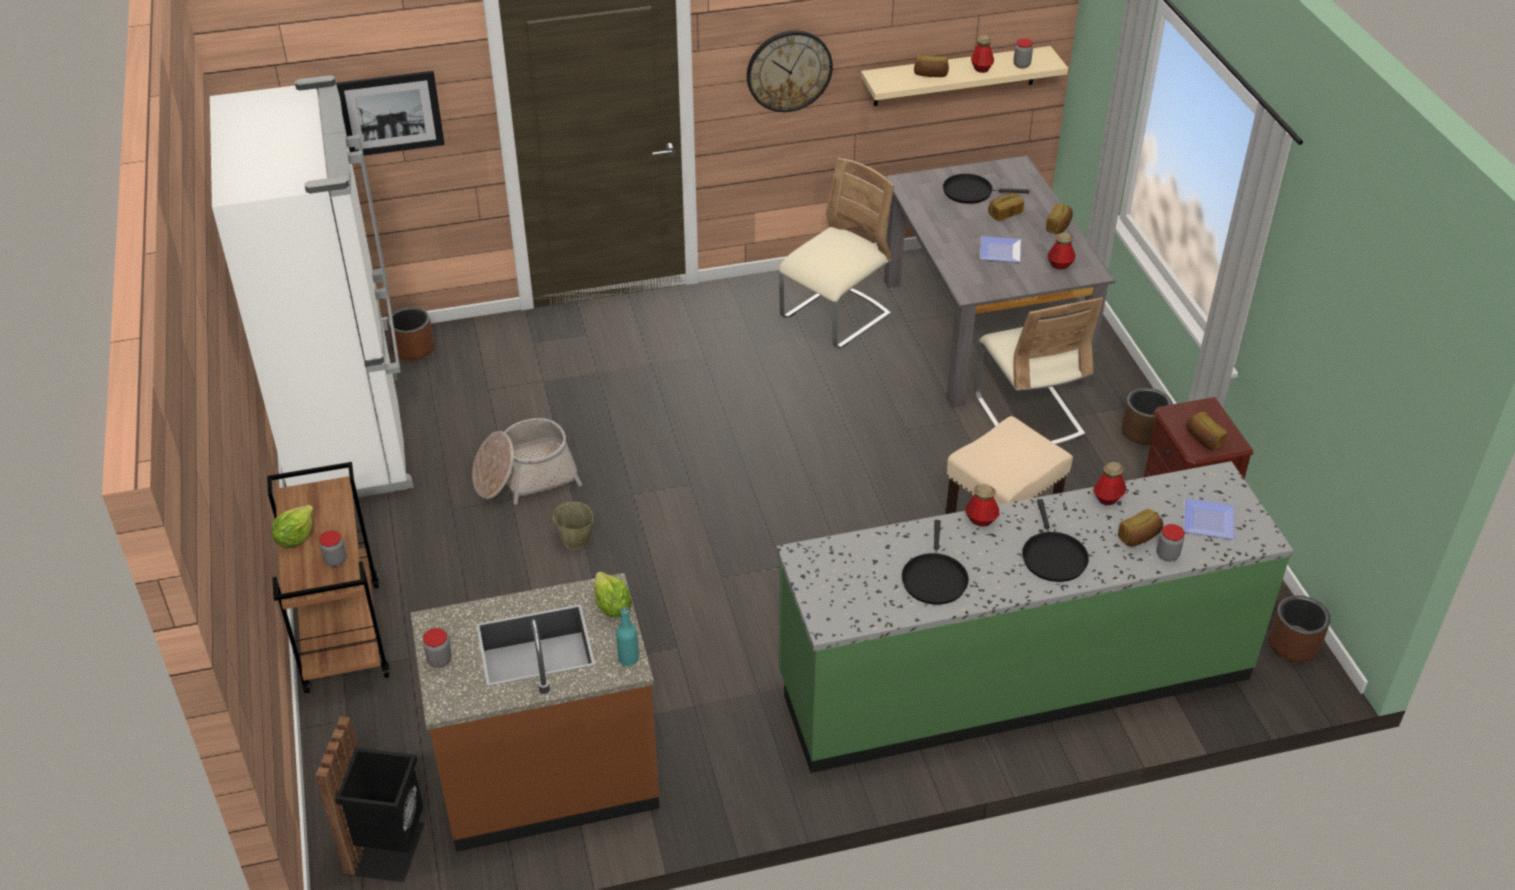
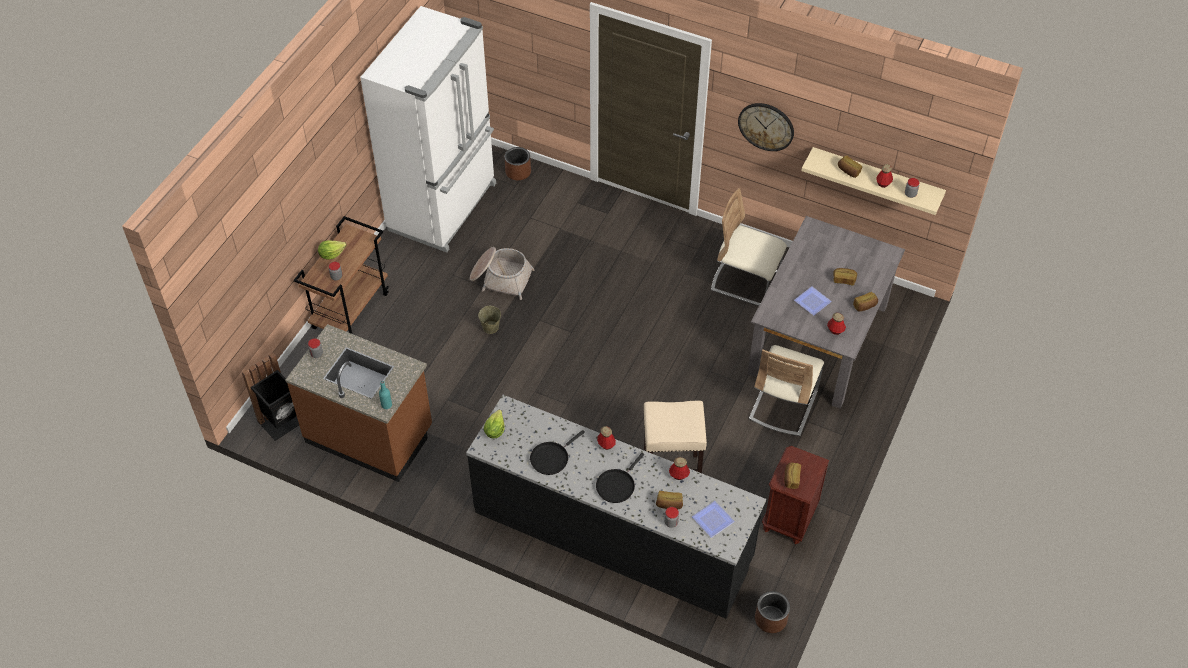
camera: 40 degrees right, 10 degrees up
picture [336,71,445,156] -> none
lettuce [594,571,632,618] -> lettuce moved to [484,410,505,438]
green counter [777,461,1293,773] -> black counter [466,395,766,619]
beige chair [779,158,894,348] -> beige chair turned 150 degrees counterclockwise [711,188,787,306]
black frying pan [943,174,1029,204] -> none
brown planter [1121,388,1172,445] -> none

